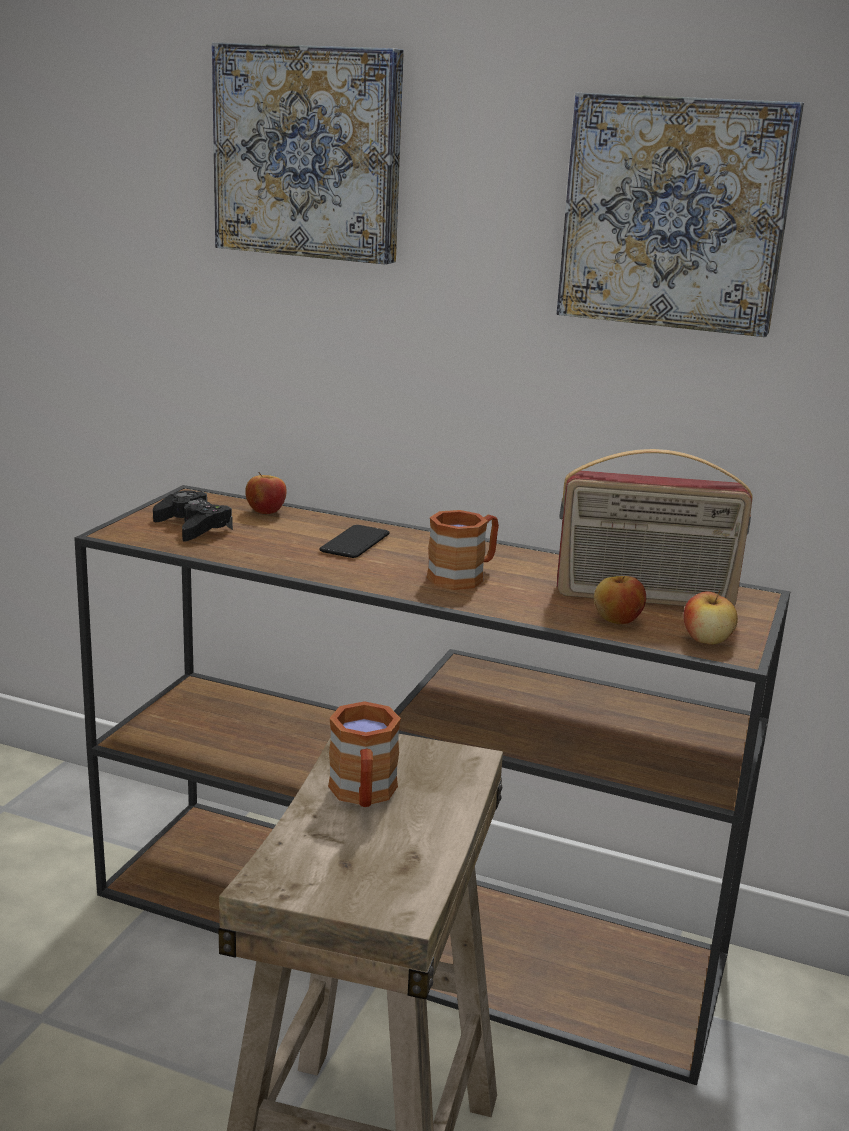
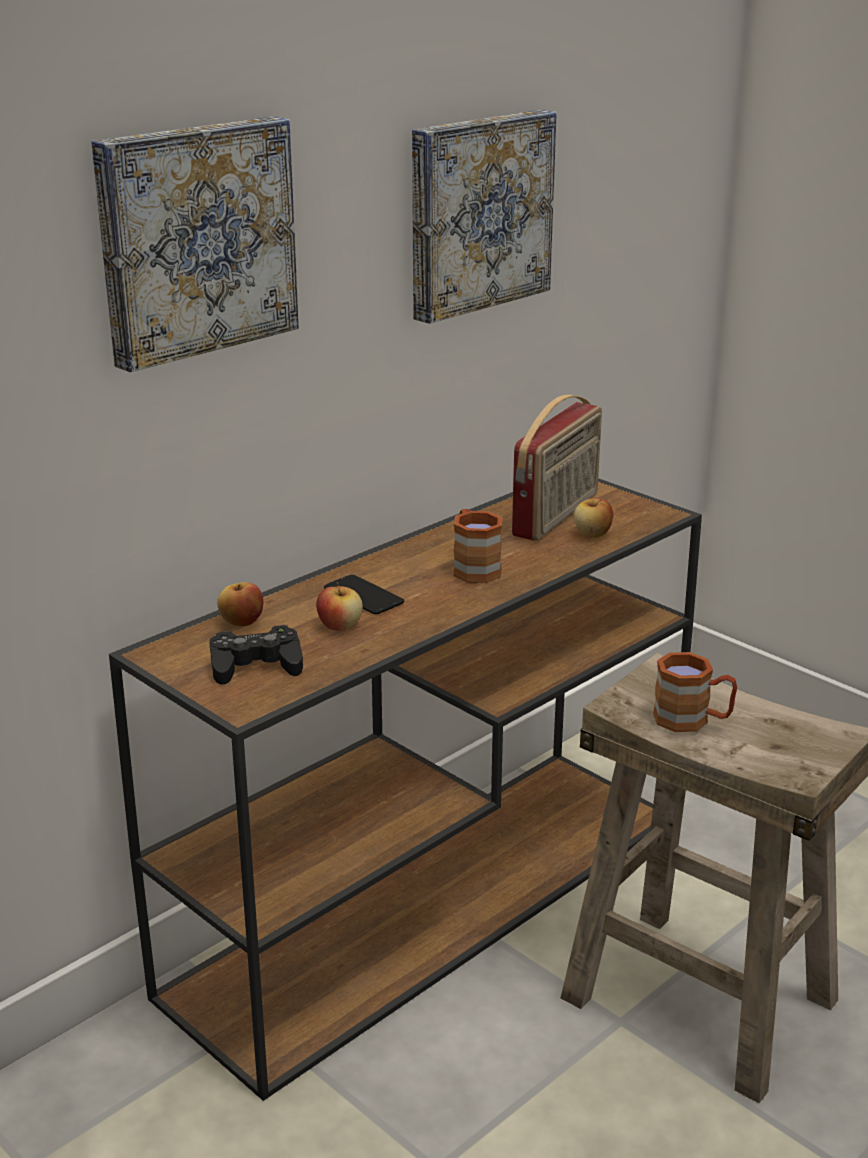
camera: 65 degrees left, 5 degrees up
apple [684,590,738,645] -> apple moved to [316,582,363,631]

